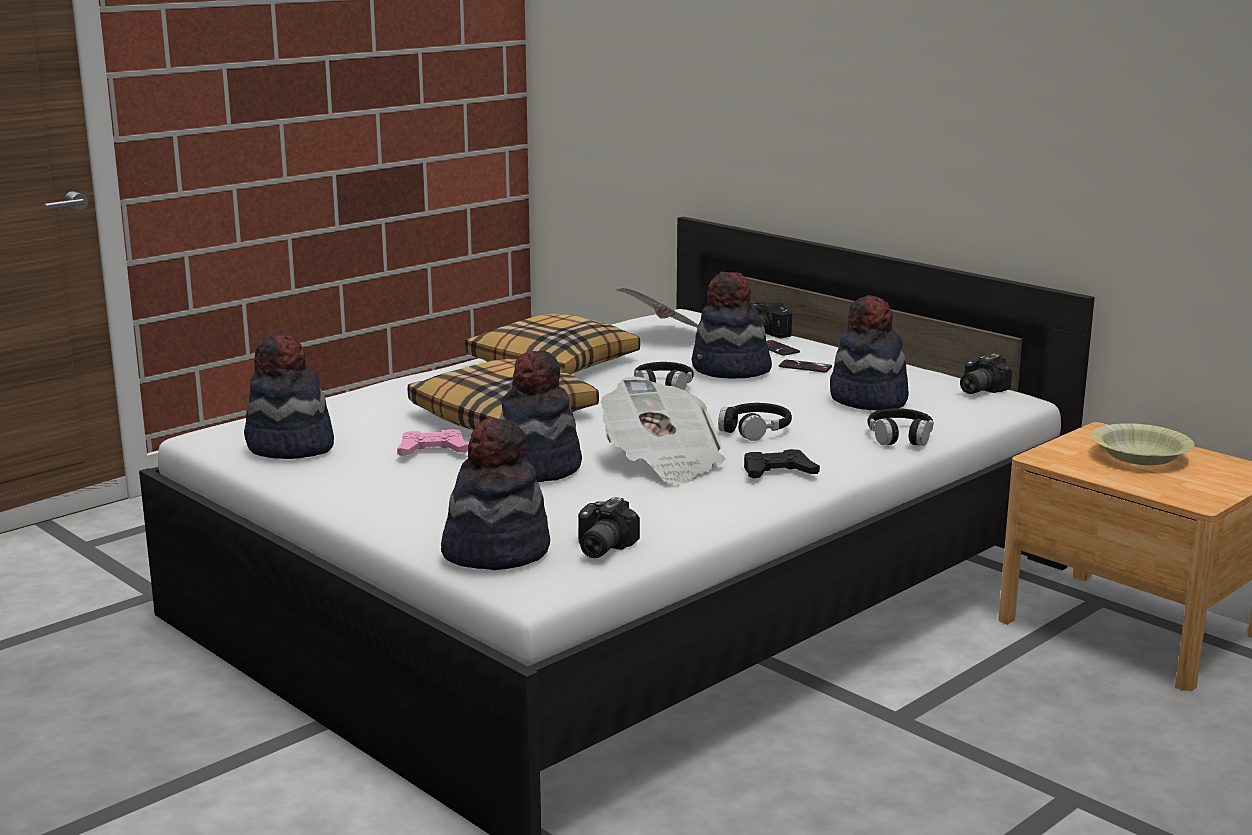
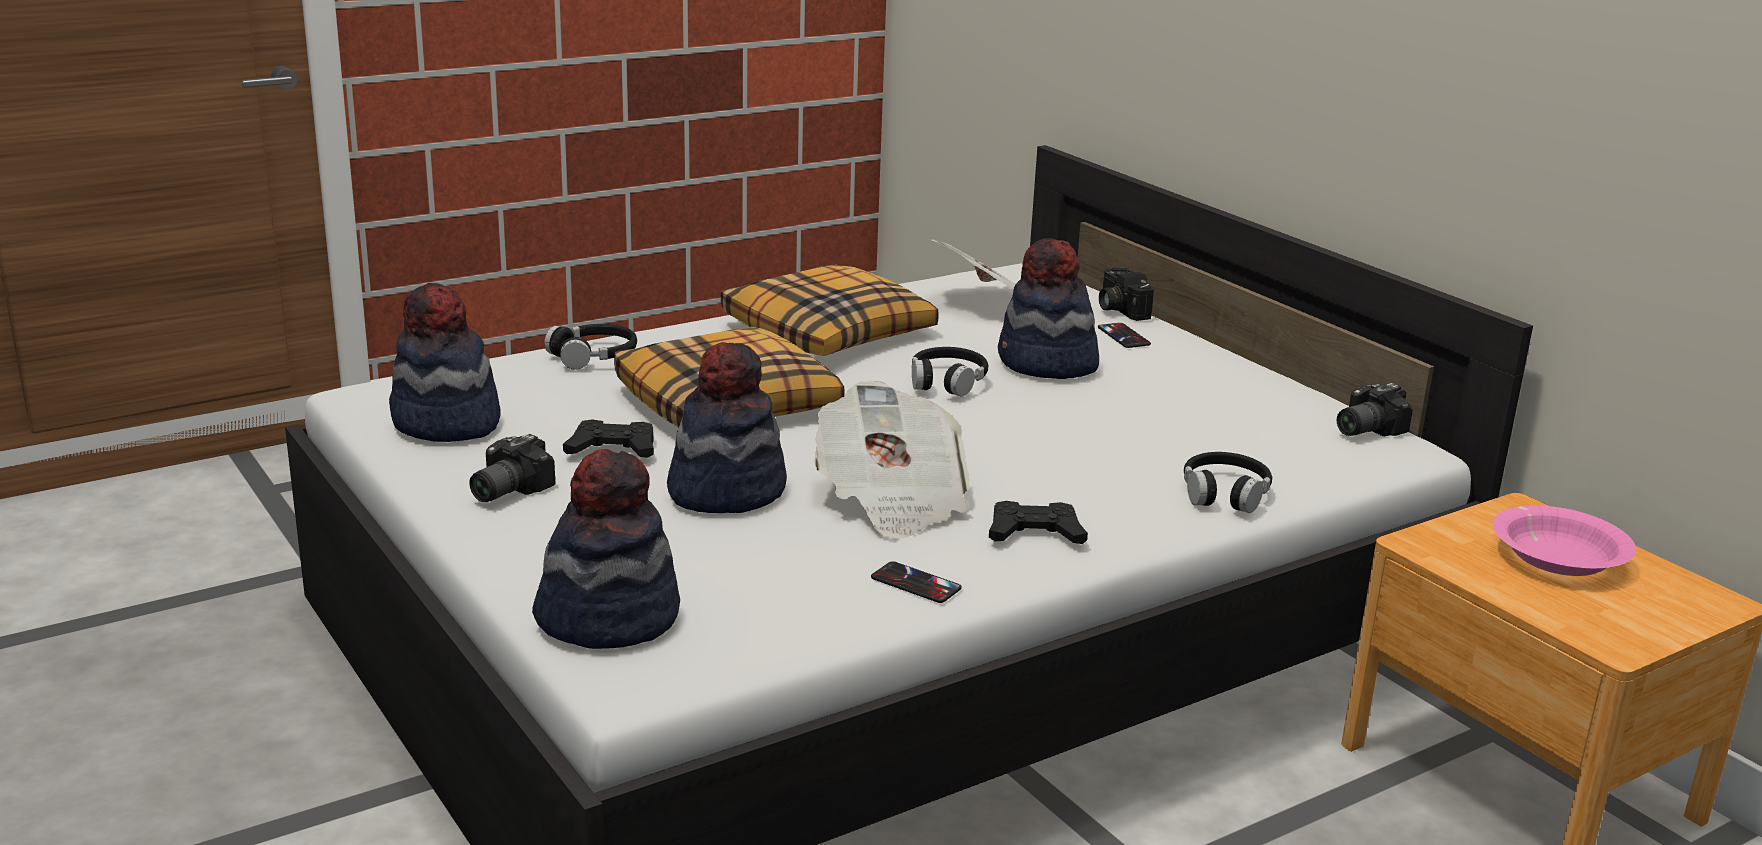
camera: 10 degrees right, 5 degrees up
pink game controller [397,429,468,456] -> black game controller [563,419,654,458]
camera [578,497,640,558] -> camera moved to [469,434,555,502]
black headphones [718,403,792,441] -> black headphones moved to [544,324,637,369]
phone [779,360,832,372] -> phone moved to [871,561,962,603]
hat [830,295,909,410] -> none
yellow bowl [1092,423,1195,465] -> pink bowl [1493,505,1636,576]

